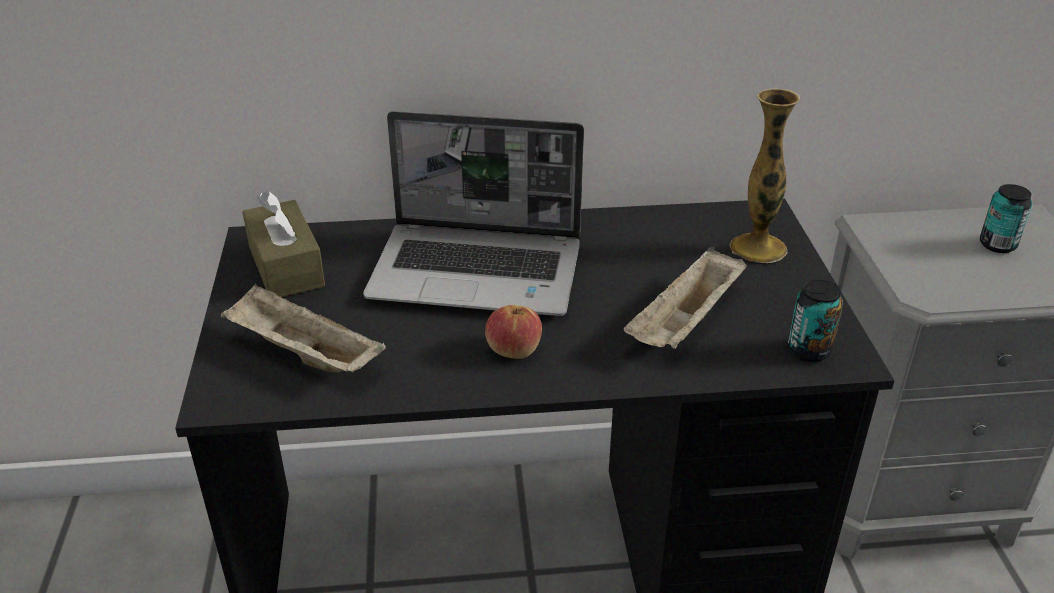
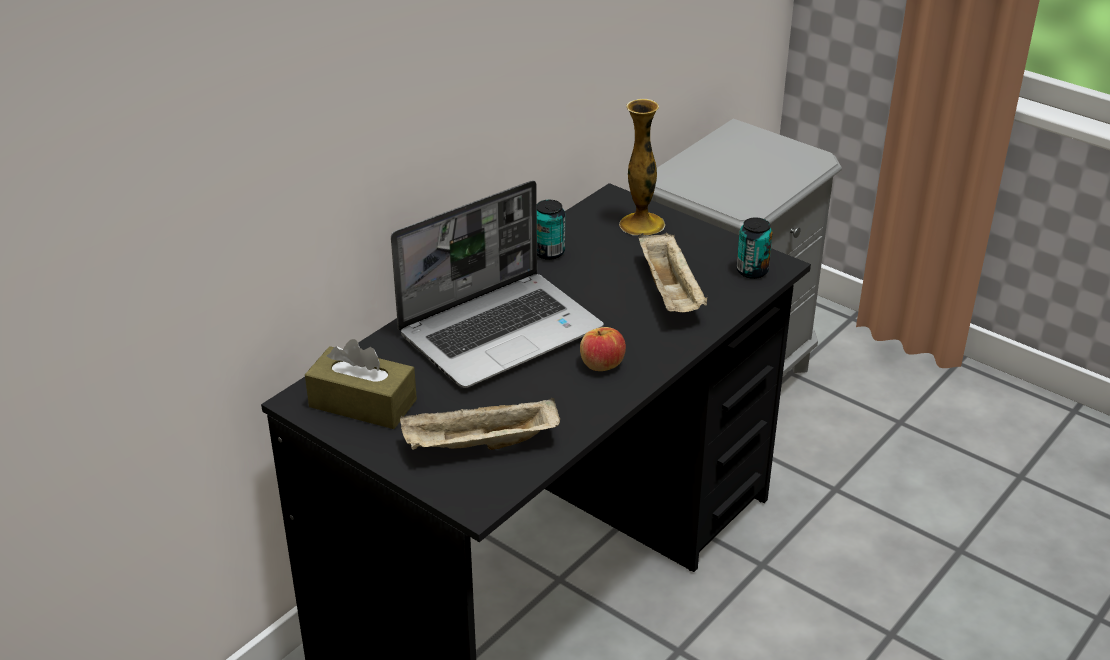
camera: 45 degrees left, 0 degrees up
can [980,184,1032,253] -> can moved to [537,200,565,260]

